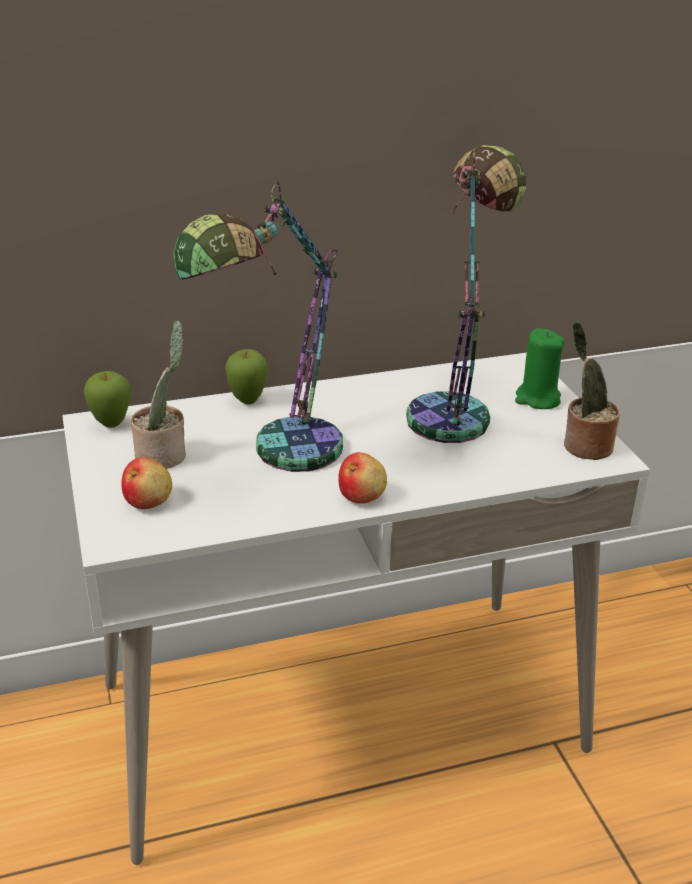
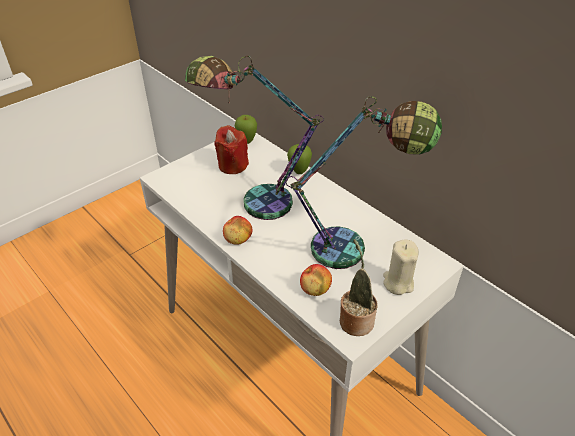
camera: 65 degrees right, 10 degrees up
apple [121,457,172,509] -> apple moved to [300,264,332,296]
potted plant [131,320,186,469] -> red candle [214,125,249,174]
green candle [515,328,565,409] -> beige candle [383,240,419,295]

